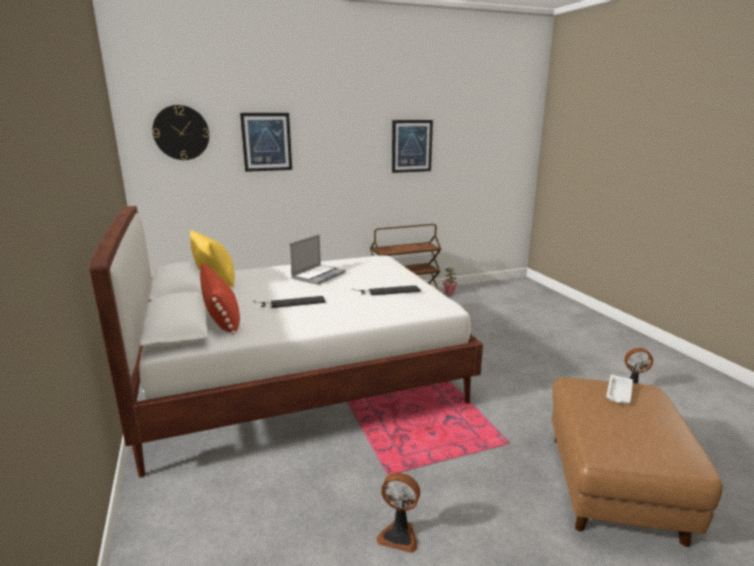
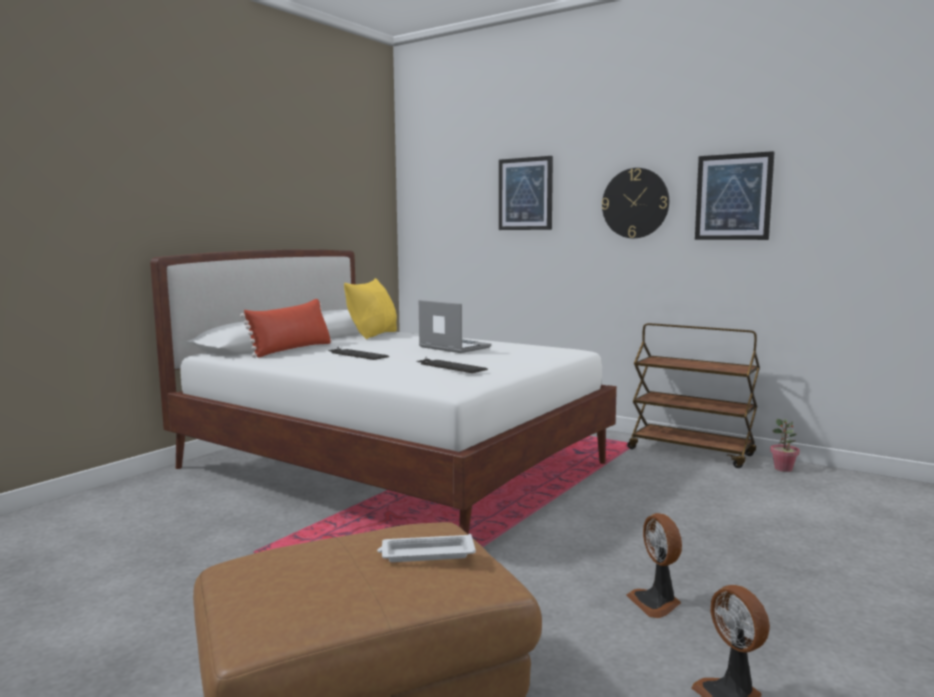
camera: 55 degrees right, 10 degrees down
wall clock [152,105,209,160] -> wall clock moved to [602,168,669,238]
laptop [290,234,346,285] -> laptop turned 135 degrees counterclockwise [419,300,491,353]
fan [376,472,420,553] -> fan moved to [626,513,682,618]

